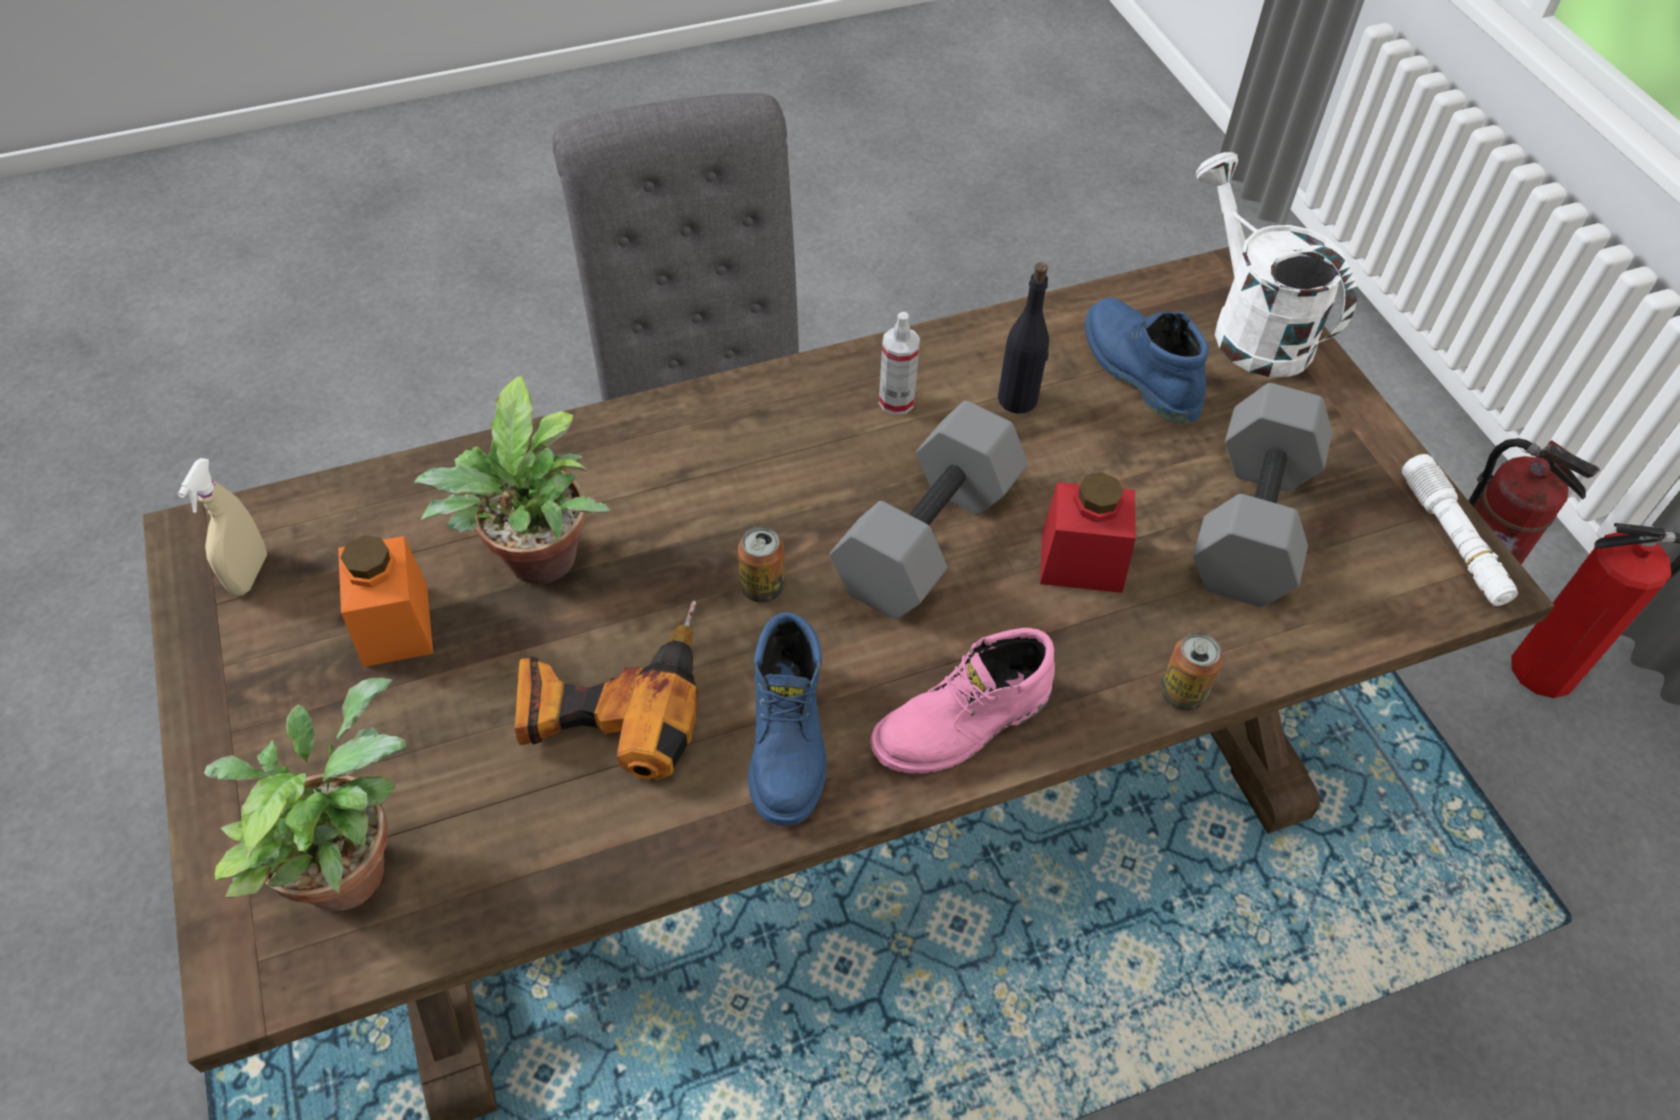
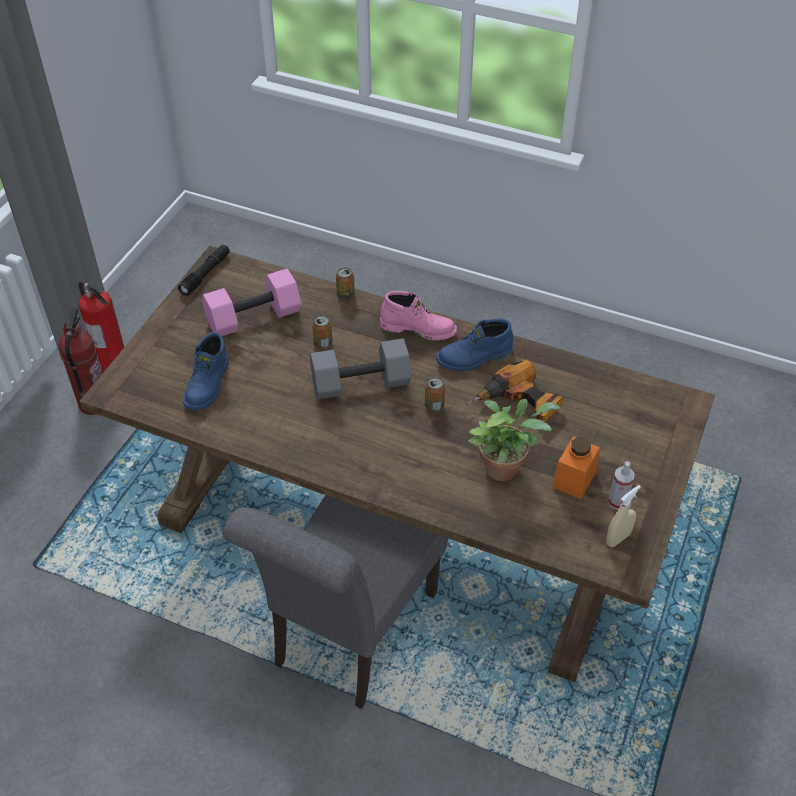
camera: 135 degrees left, 5 degrees down
potted plant [204,678,406,911] -> none
blue boot [748,612,826,826] -> blue boot turned 150 degrees counterclockwise [436,319,513,371]
spray bottle [879,312,920,415] -> spray bottle moved to [608,461,635,510]
black bottle [998,262,1049,414] -> none
red jar [1040,472,1136,593] -> can [312,315,332,349]
grey dumbbell [1193,383,1332,607] -> pink dumbbell [202,269,301,336]
white watering can [1195,152,1357,377] -> none
white flashlight [1402,454,1518,606] -> black flashlight [178,245,230,296]

